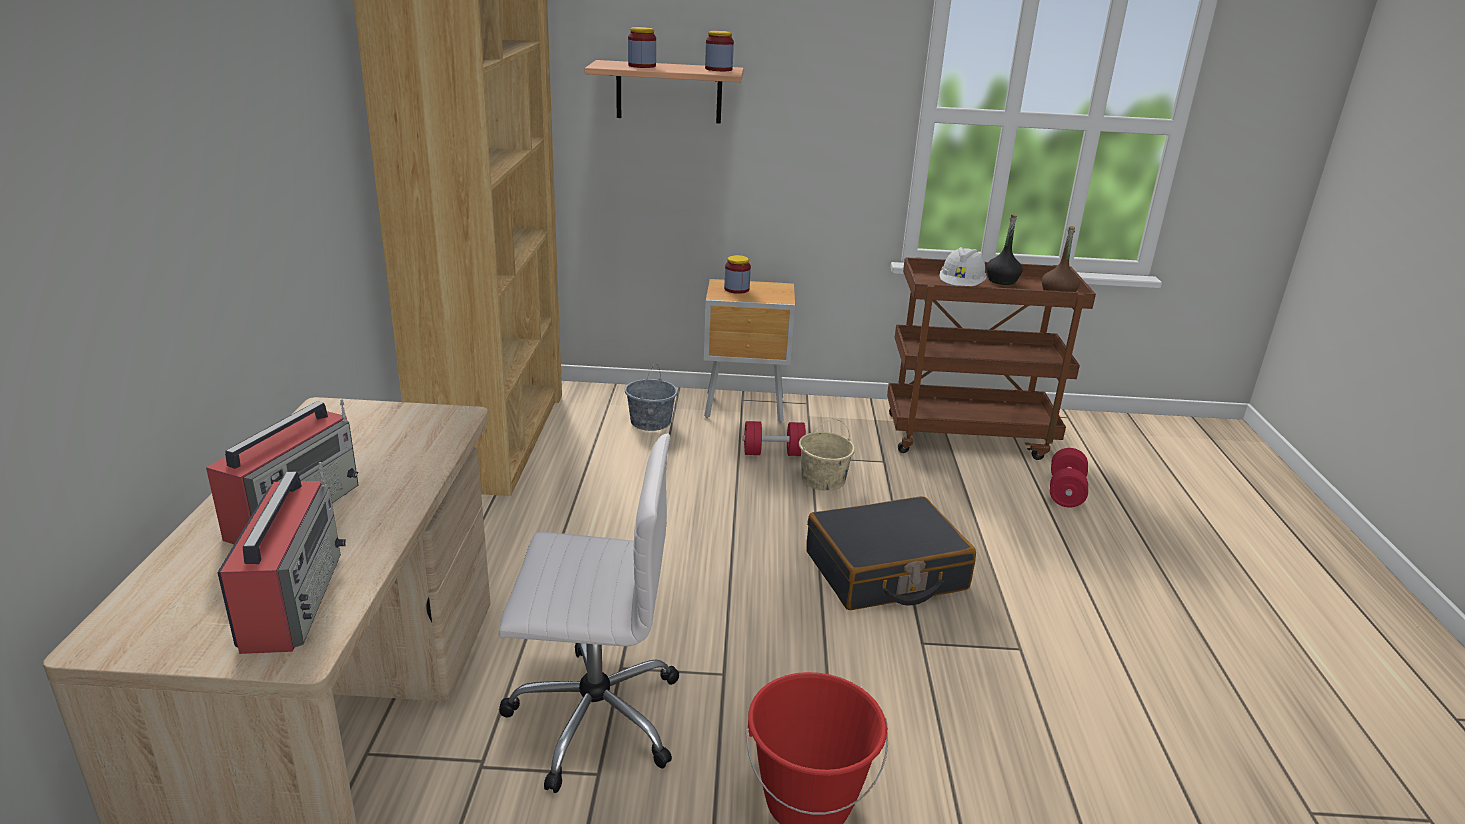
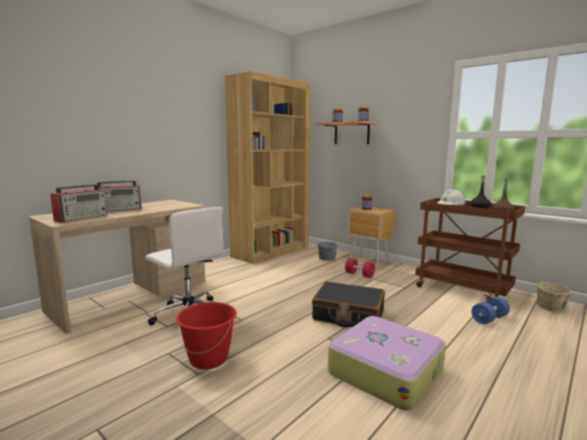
camera: 40 degrees right, 15 degrees down
beige bucket [799,419,855,491] -> beige bucket moved to [536,273,571,312]
red dumbbell [1050,448,1088,507] -> blue dumbbell [472,297,510,324]
none -> suitcase [328,316,446,411]

